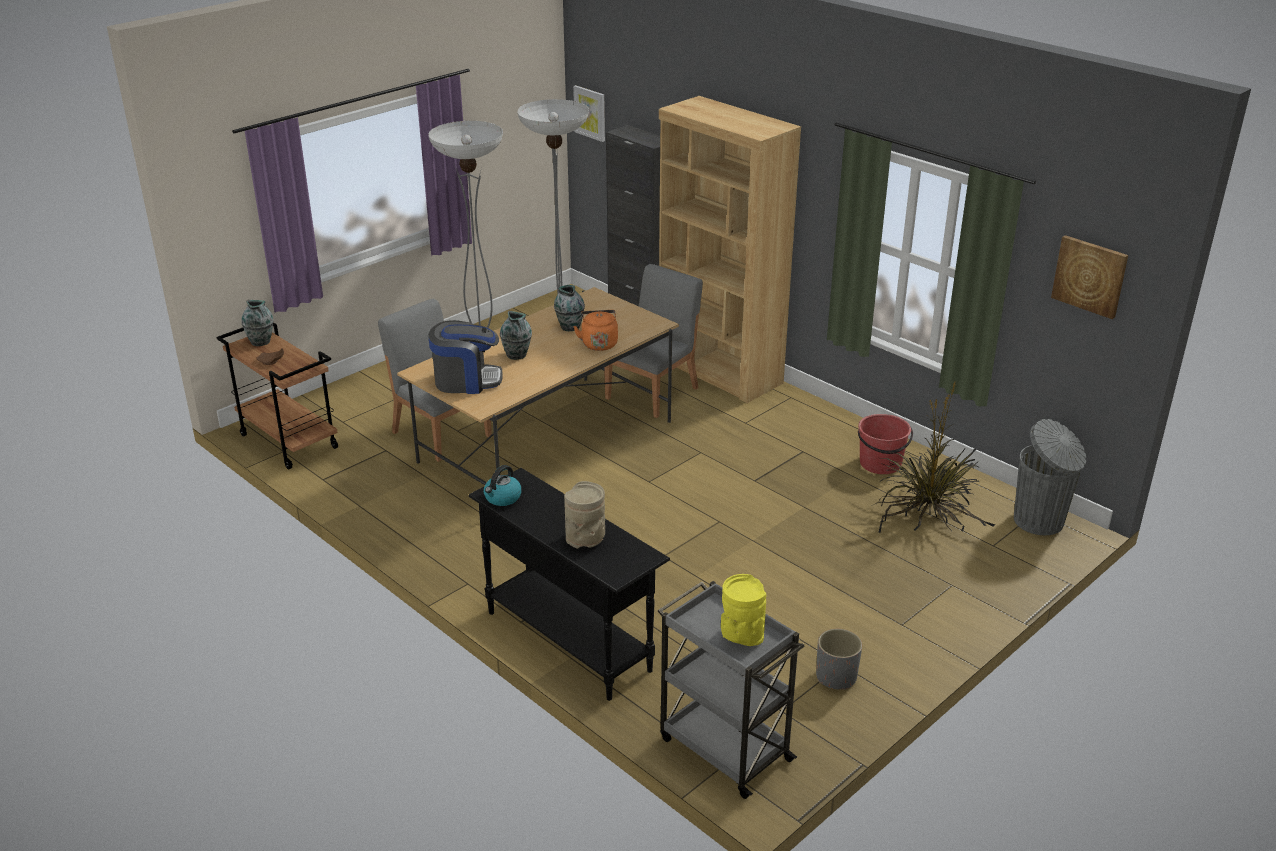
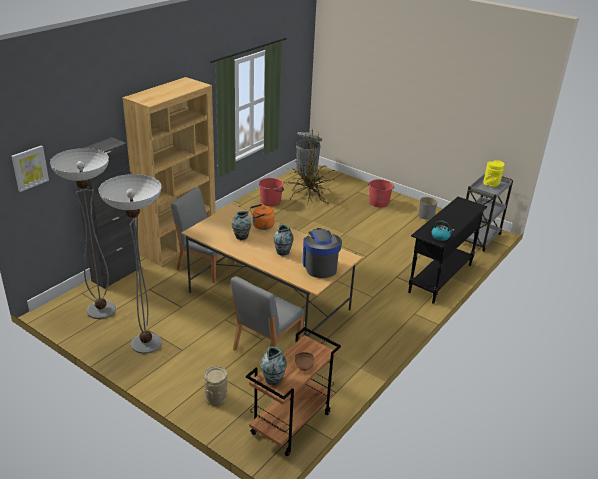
camera: 100 degrees left, 0 degrees up
beige vase [564,481,605,549] -> beige vase moved to [204,366,228,406]
picture [1051,235,1128,319] -> none
none -> red bucket [368,179,394,208]

